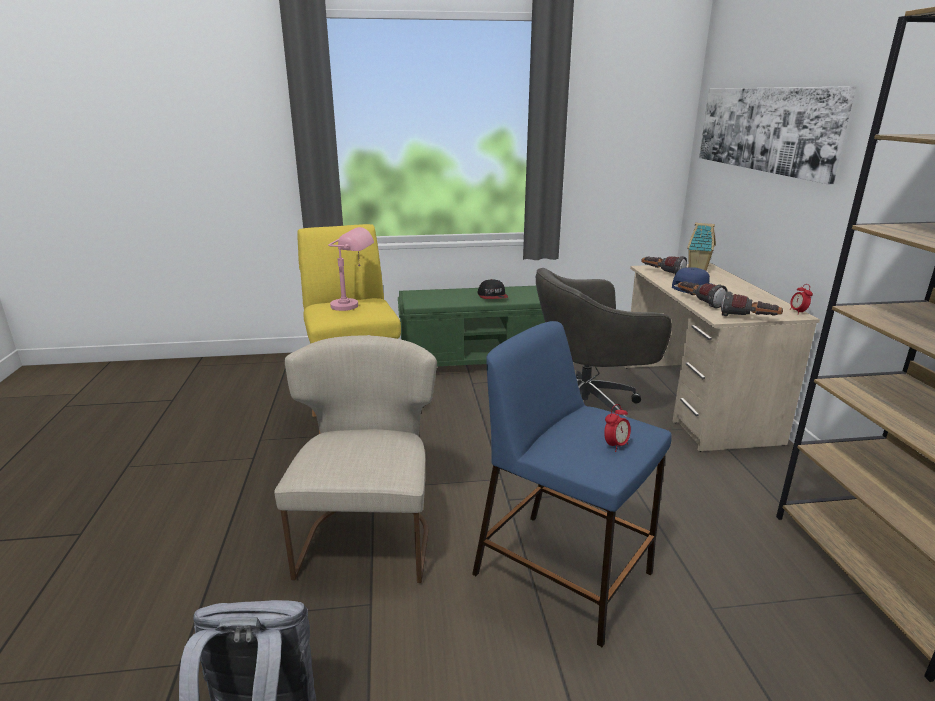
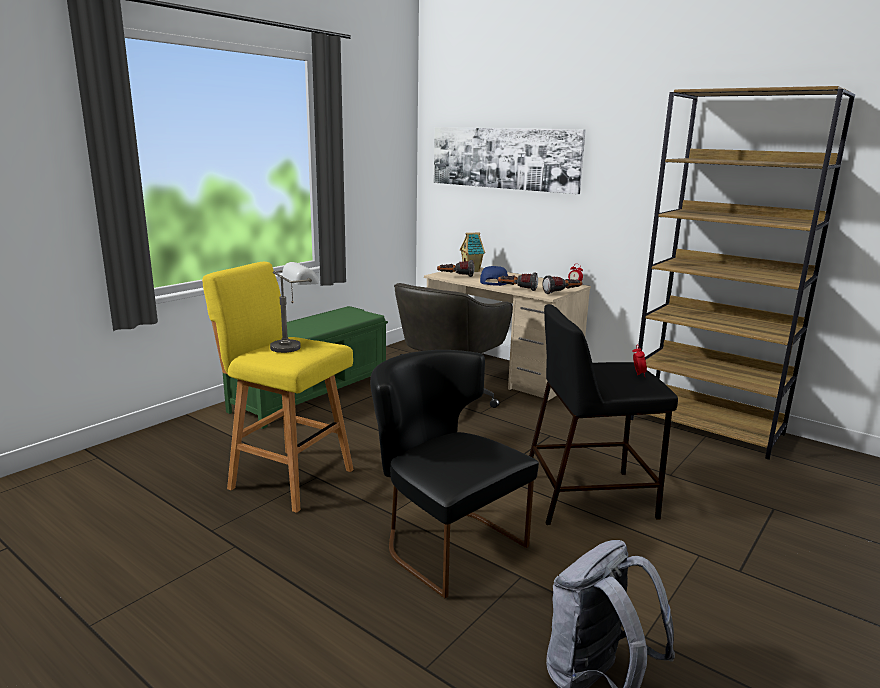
camera: 45 degrees left, 5 degrees down
beige chair [274,335,437,583] -> black chair [370,350,539,599]
pink table lamp [328,227,374,311] -> grey table lamp [270,262,320,353]
blue stool [472,321,672,647] -> black stool [529,304,678,525]
cap [478,279,508,299] -> none

